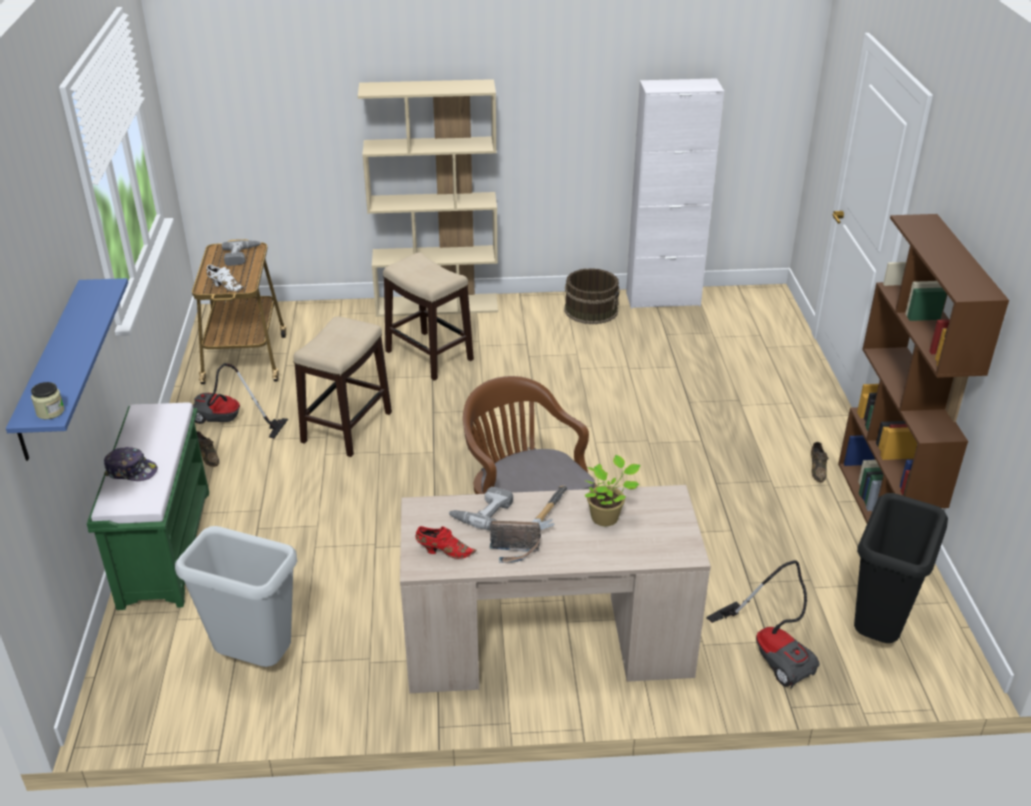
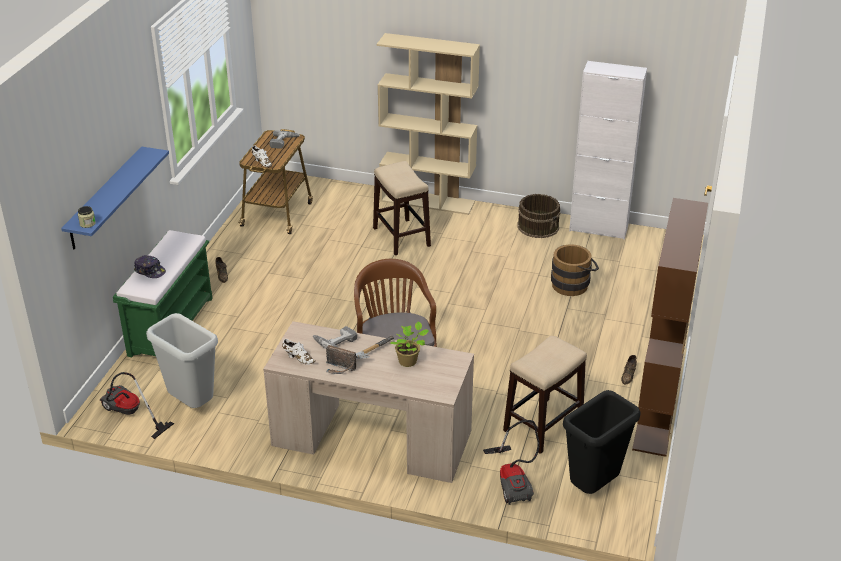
camera: 20 degrees right, 0 degrees up
vacuum cleaner [193,363,288,439] -> vacuum cleaner moved to [99,372,174,439]
stool [293,317,392,457] -> stool moved to [503,336,587,454]
red shoe [416,526,476,559] -> white shoe [282,339,316,365]
none -> brown bucket [551,244,599,296]

